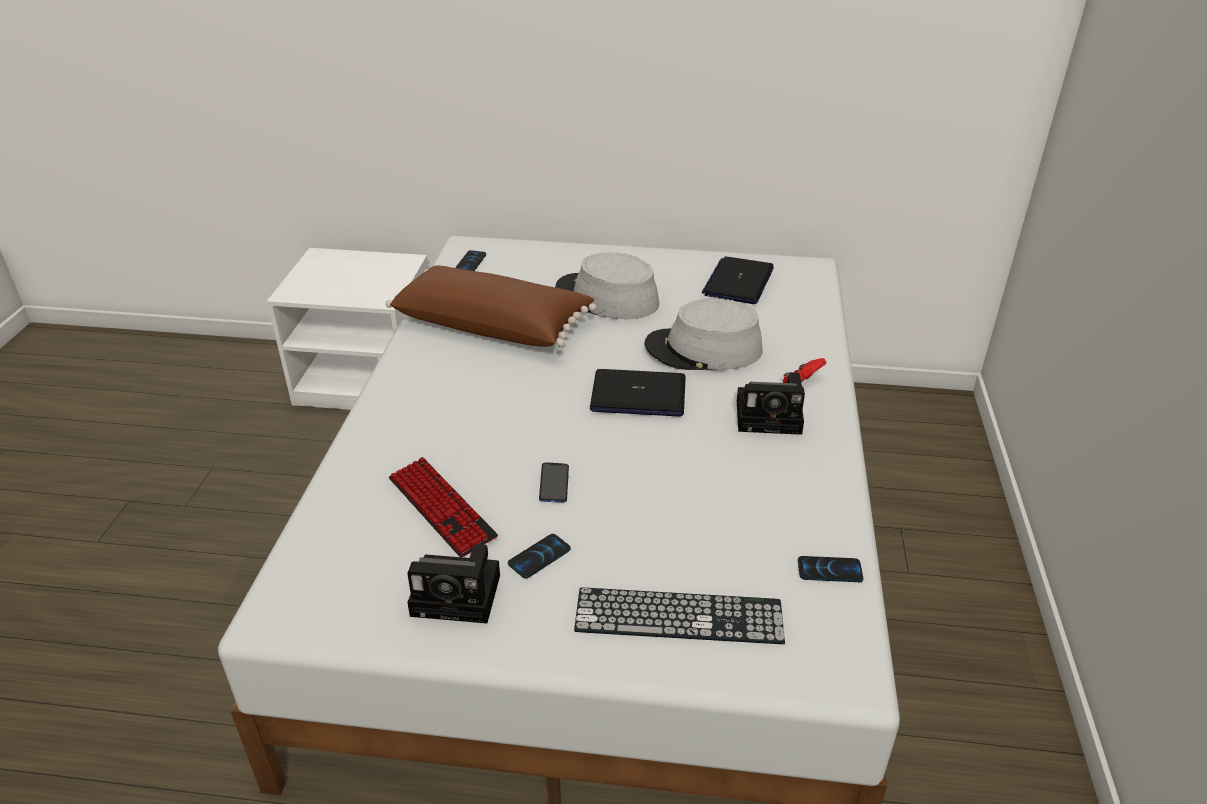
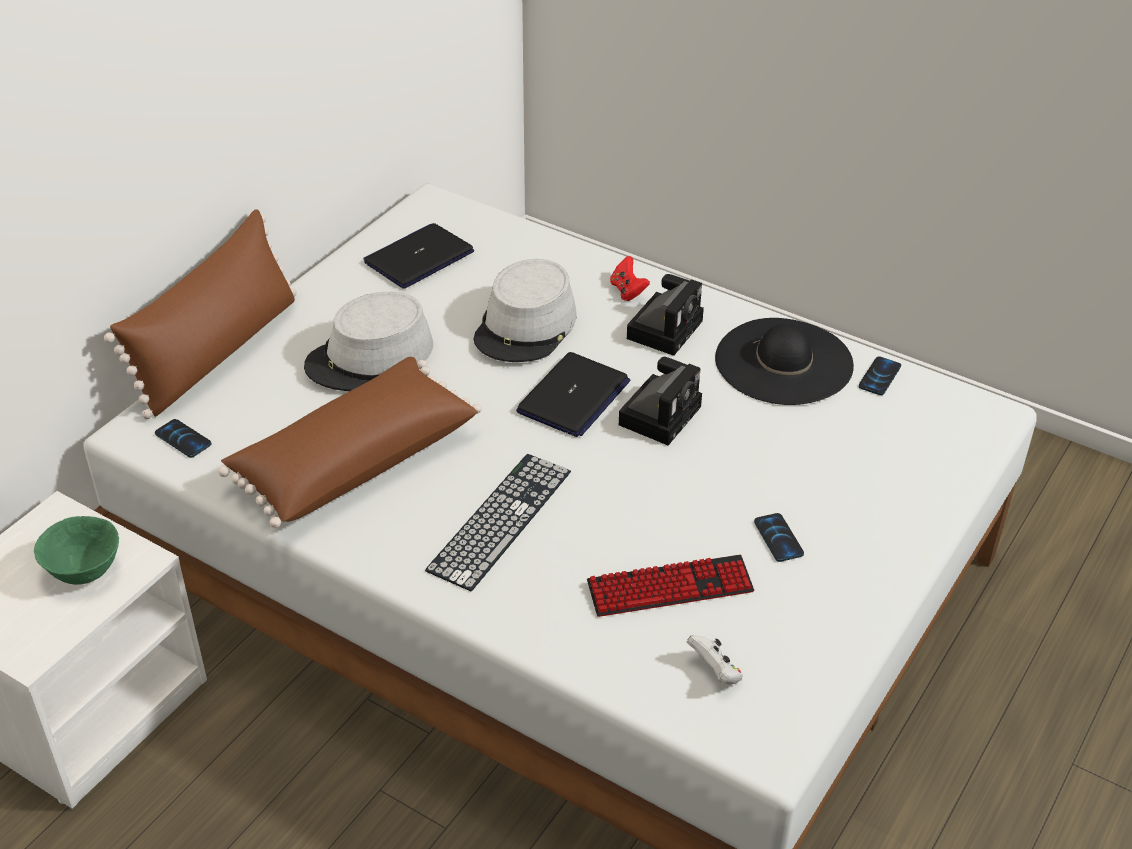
camera: 65 degrees left, 5 degrees up
camera [407,544,500,623] -> camera moved to [619,357,702,445]
phone [539,462,569,503] -> none
keyboard [574,588,785,644] -> keyboard moved to [425,454,571,591]
laptop [702,257,774,304] -> laptop turned 90 degrees clockwise [364,223,474,289]
none -> green bowl [34,516,119,585]
none -> brown pillow [104,209,297,419]
none -> white game controller [687,635,743,685]
none -> black hat [715,318,854,405]

